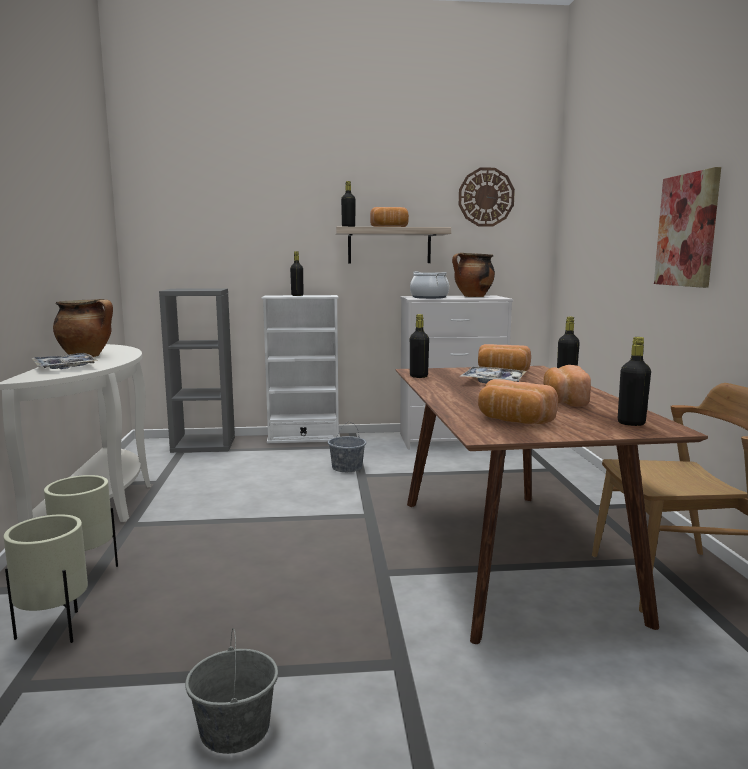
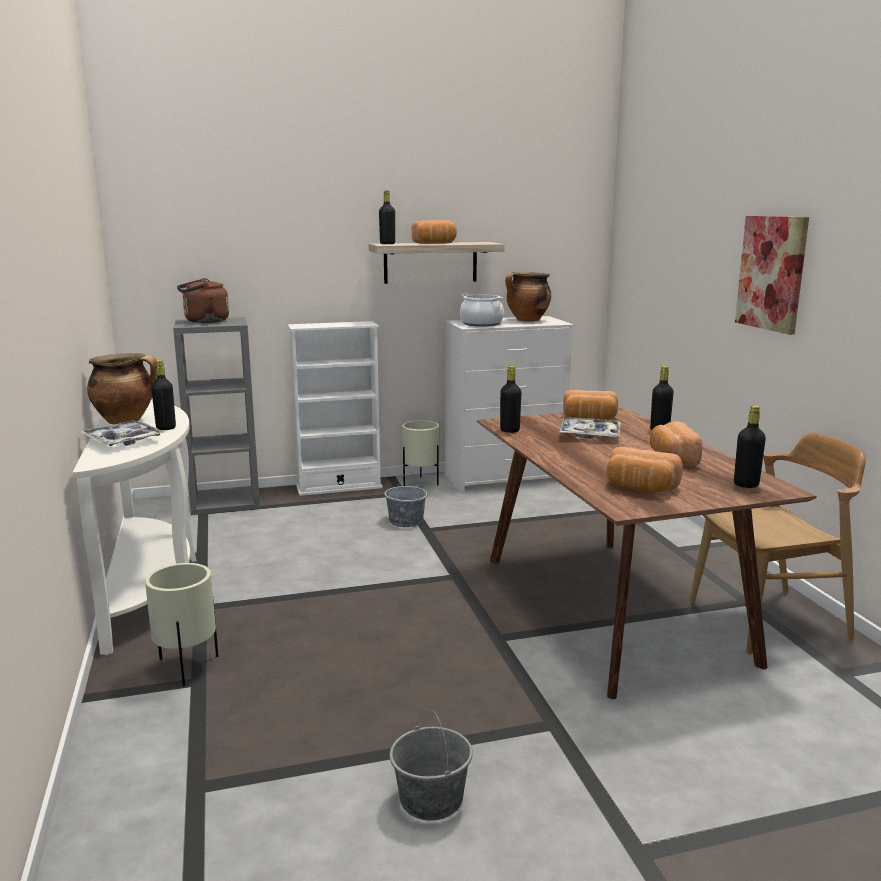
camera: 10 degrees left, 5 degrees up
beige planter [4,514,88,643] -> beige planter moved to [402,420,439,486]
black bottle [290,251,303,296] -> black bottle moved to [151,360,176,430]
wall clock [459,167,515,226] -> none
none -> brown kettle [177,278,229,323]

